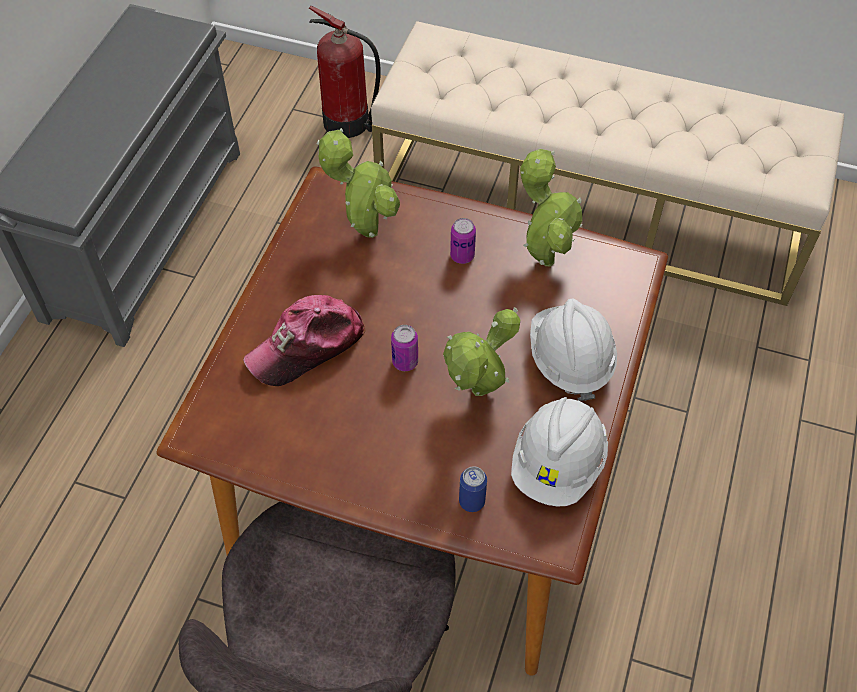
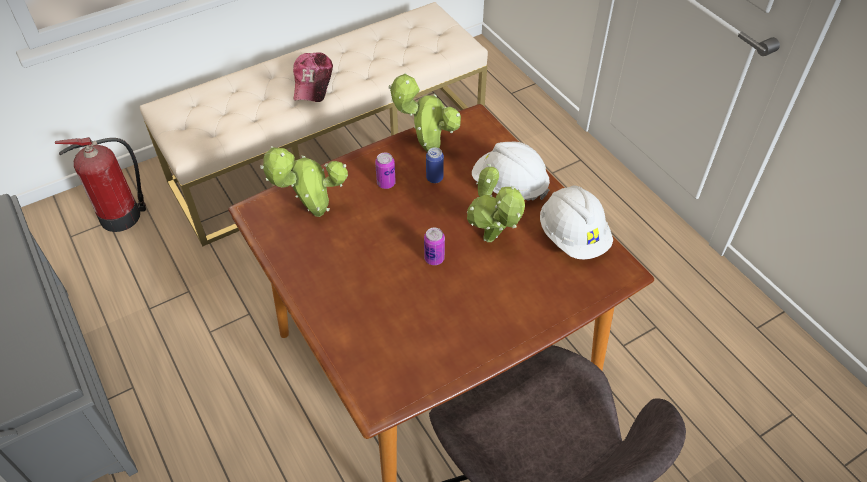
camera: 50 degrees left, 5 degrees down
cap [243,295,366,386] -> cap moved to [293,52,333,102]
can [459,466,487,512] -> can moved to [426,147,444,183]

